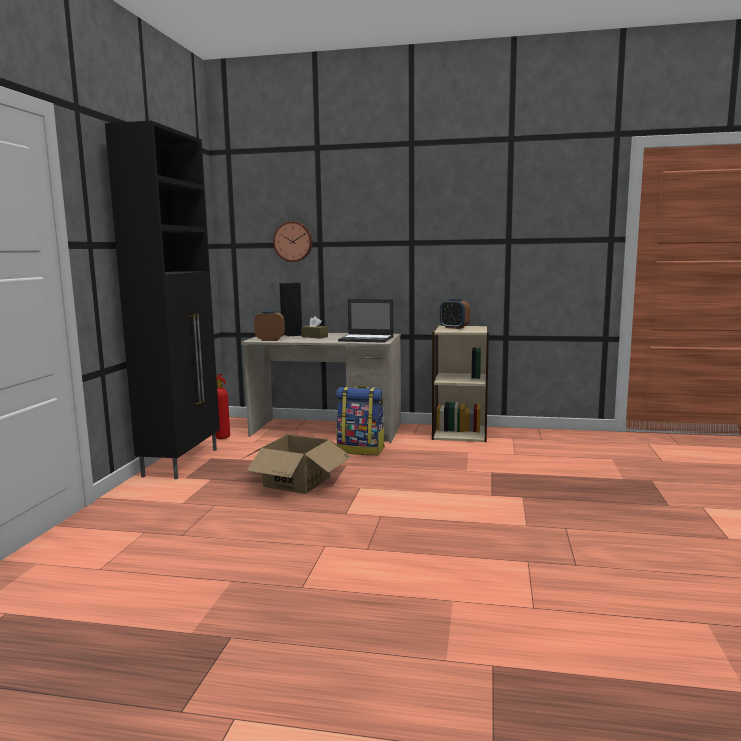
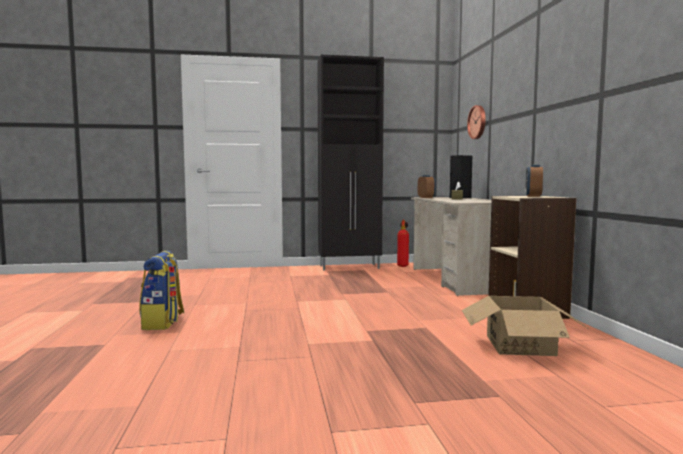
camera: 70 degrees right, 5 degrees down
cardboard box [242,434,351,494] -> cardboard box moved to [462,296,589,356]
backpack [336,386,385,455] -> backpack moved to [139,251,184,330]
laptop [338,299,394,343] -> none

